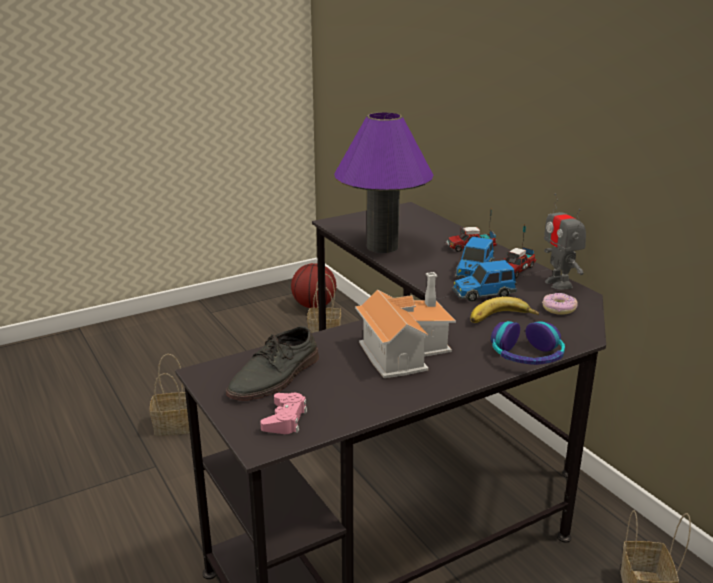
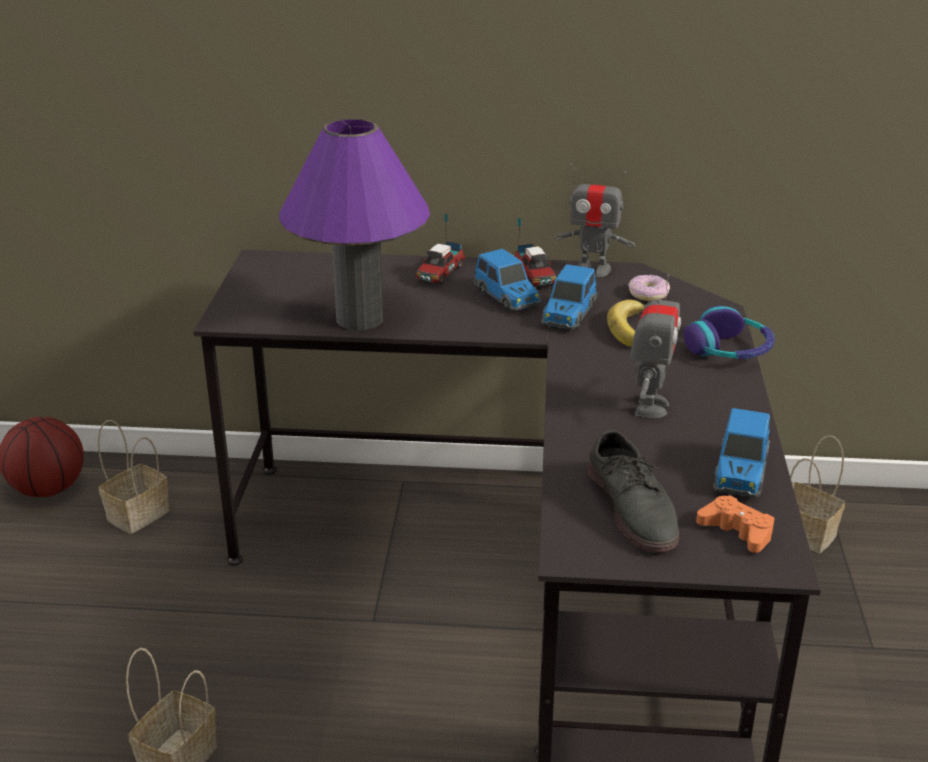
camera: 55 degrees left, 5 degrees up
pink game controller [260,393,307,434] -> orange game controller [696,495,774,553]
toy house [355,272,456,378] -> toy robot [630,274,681,418]
none -> toy car [713,408,770,498]

